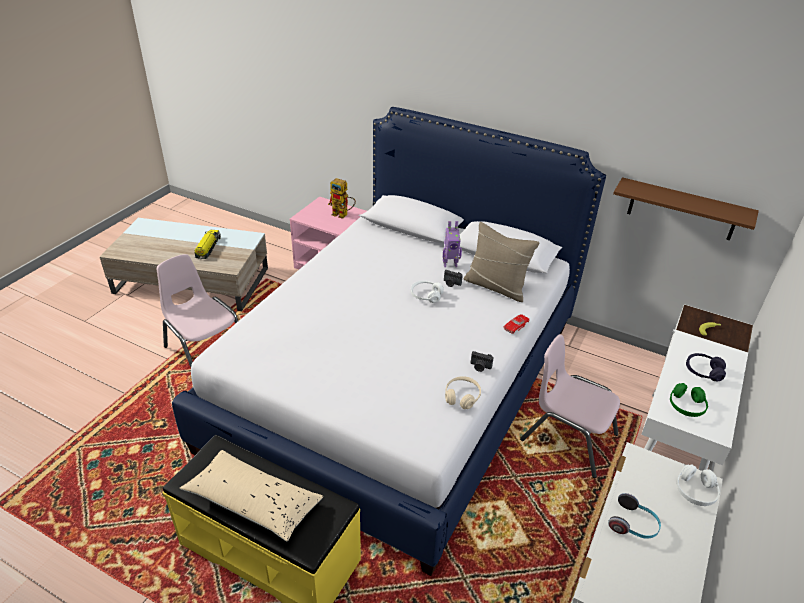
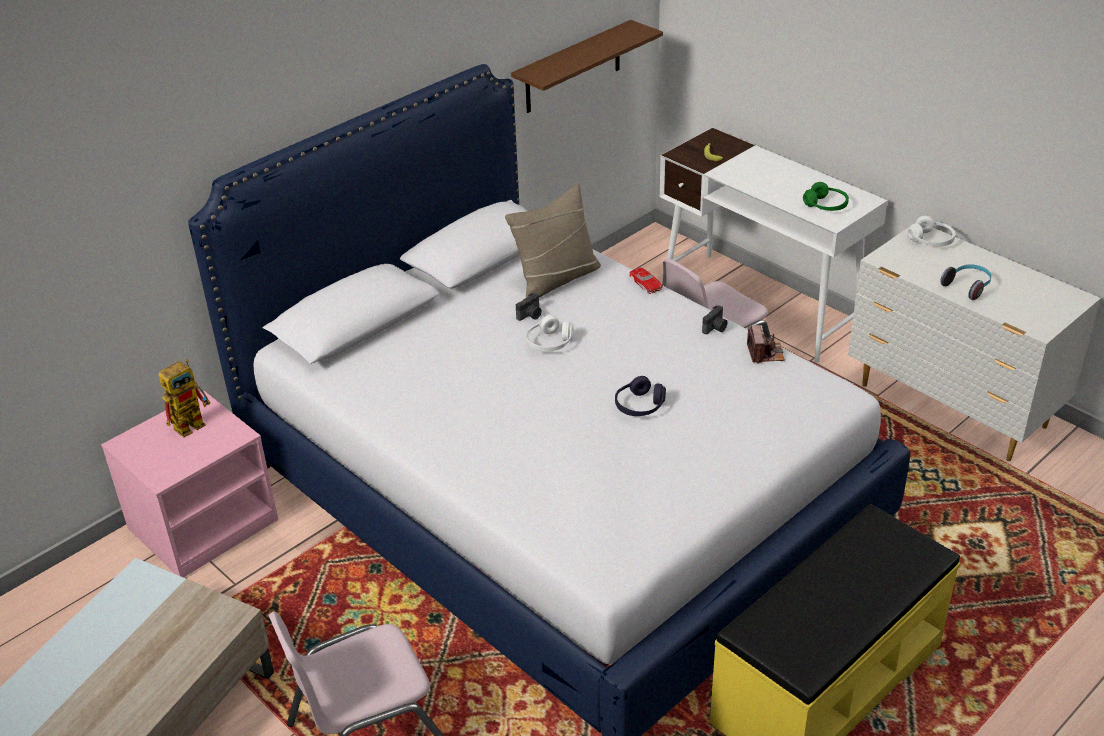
camera: 70 degrees left, 0 degrees up
beige pillow [179,450,323,541] -> none
toy truck [195,230,221,259] -> none
toy robot [443,221,462,267] -> none
beige headphones [445,376,481,409] -> camera [747,325,785,364]
purple headphones [686,353,726,382] -> purple headphones moved to [615,376,666,416]

